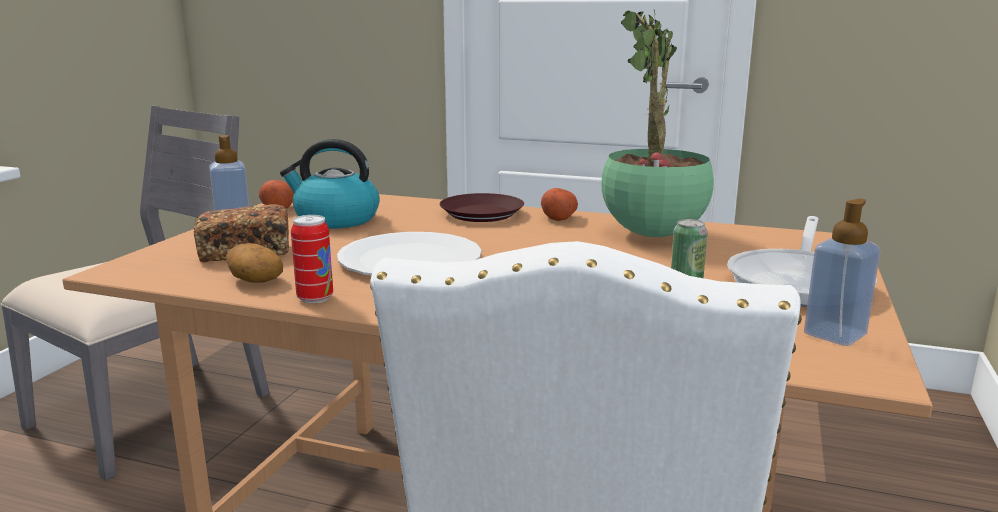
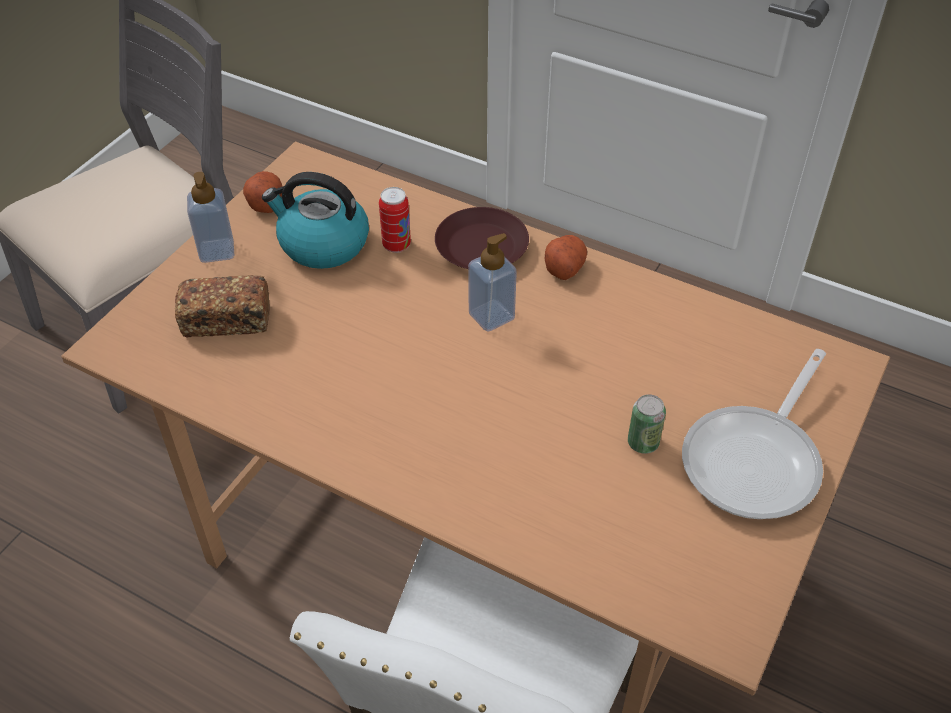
camera: 10 degrees right, 30 degrees up
potato [226,243,283,283] -> none
can [291,215,333,303] -> can moved to [379,187,411,253]
white plate [337,232,481,275] -> none
potted plant [601,10,714,237] -> none
soap dispenser [804,198,881,346] -> soap dispenser moved to [468,233,517,332]

